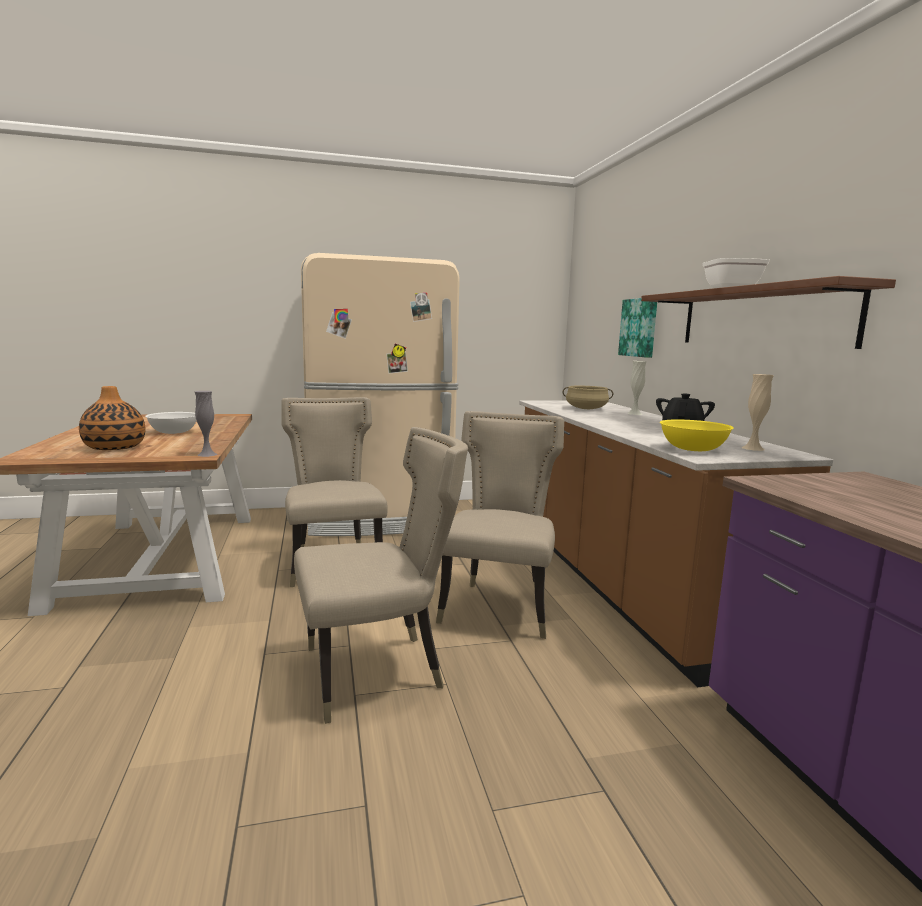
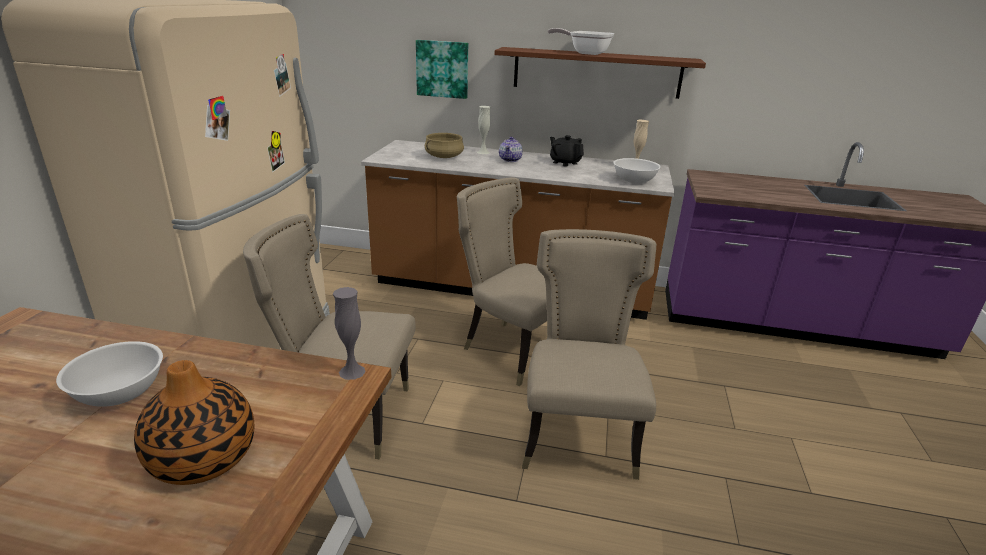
camera: 65 degrees left, 15 degrees up
yellow bowl [660,420,734,451] -> white bowl [613,158,661,183]
none -> teapot [499,137,523,162]

